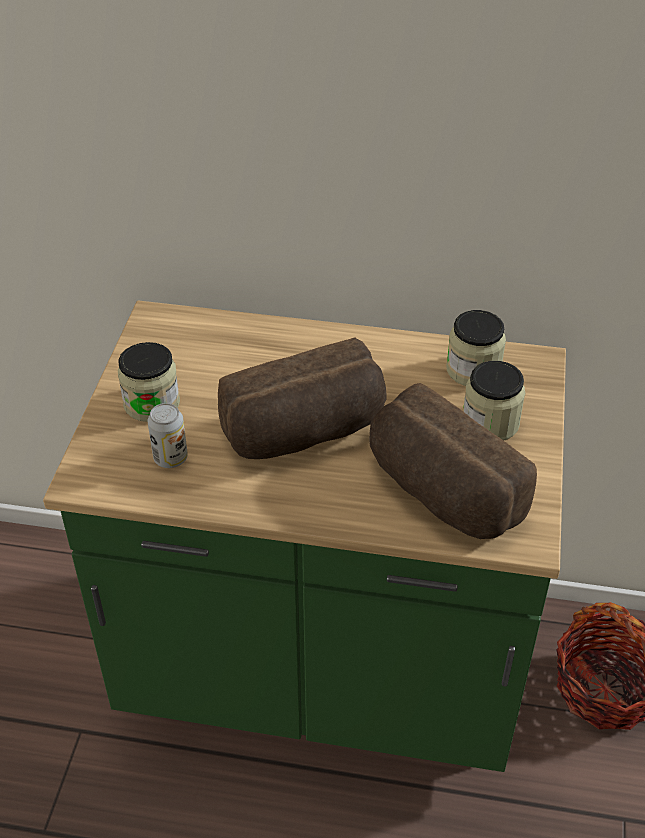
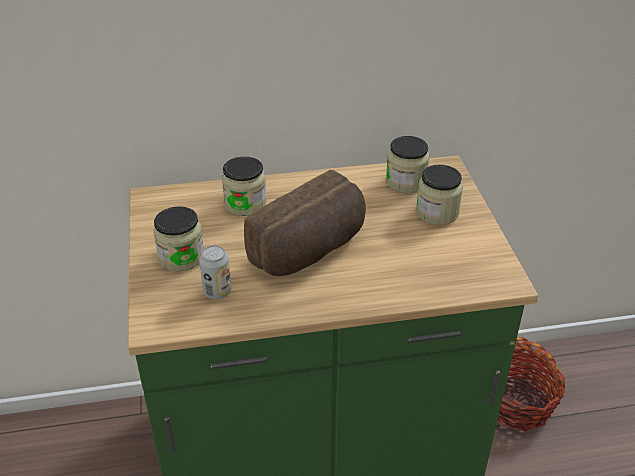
camera: 20 degrees left, 5 degrees down
bread [369,383,537,539] -> none
none -> jar [222,157,267,216]

